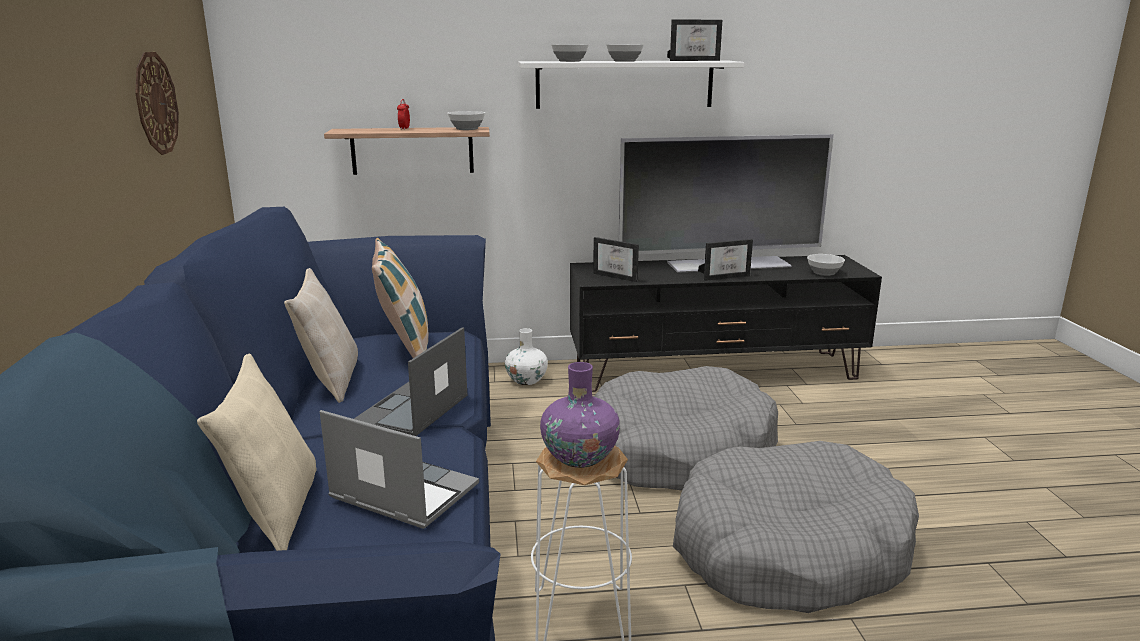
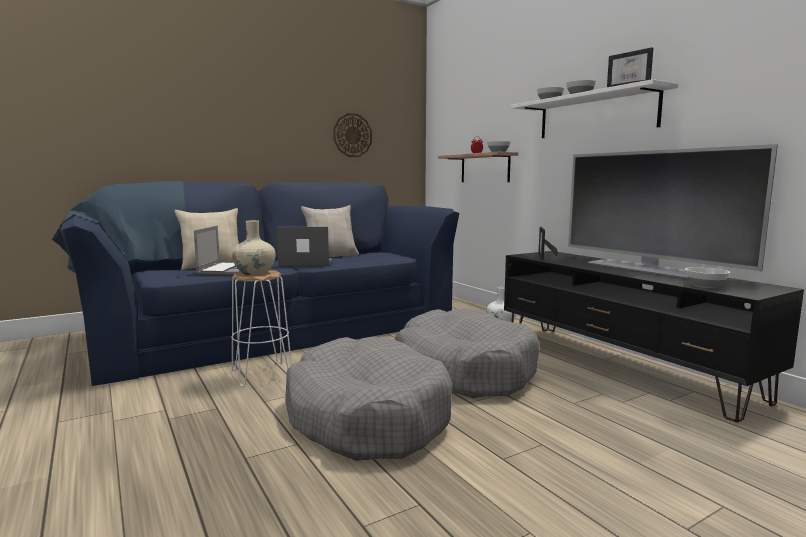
camera: 65 degrees right, 10 degrees down
pillow [372,238,428,358] -> none
purple vase [540,362,620,468] -> beige vase [232,220,276,275]
picture frame [698,239,753,281] -> none

